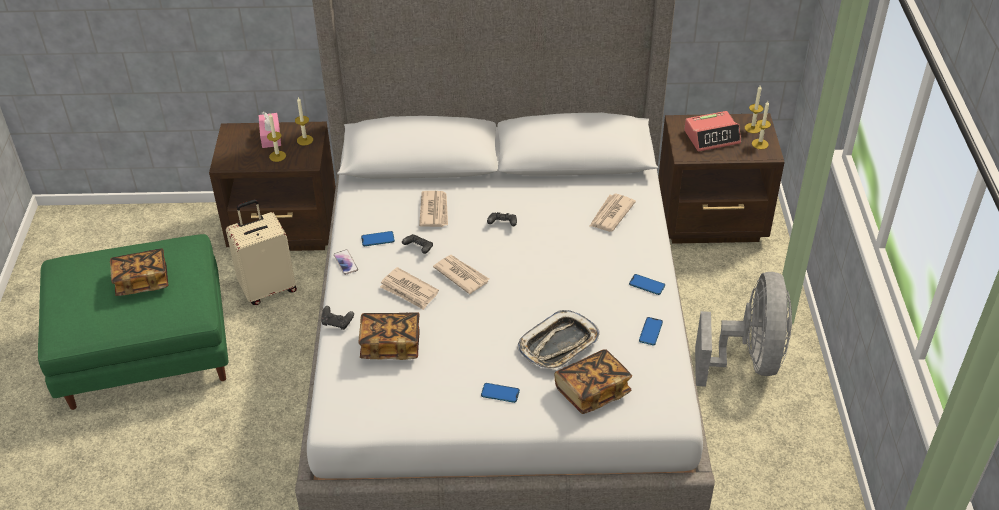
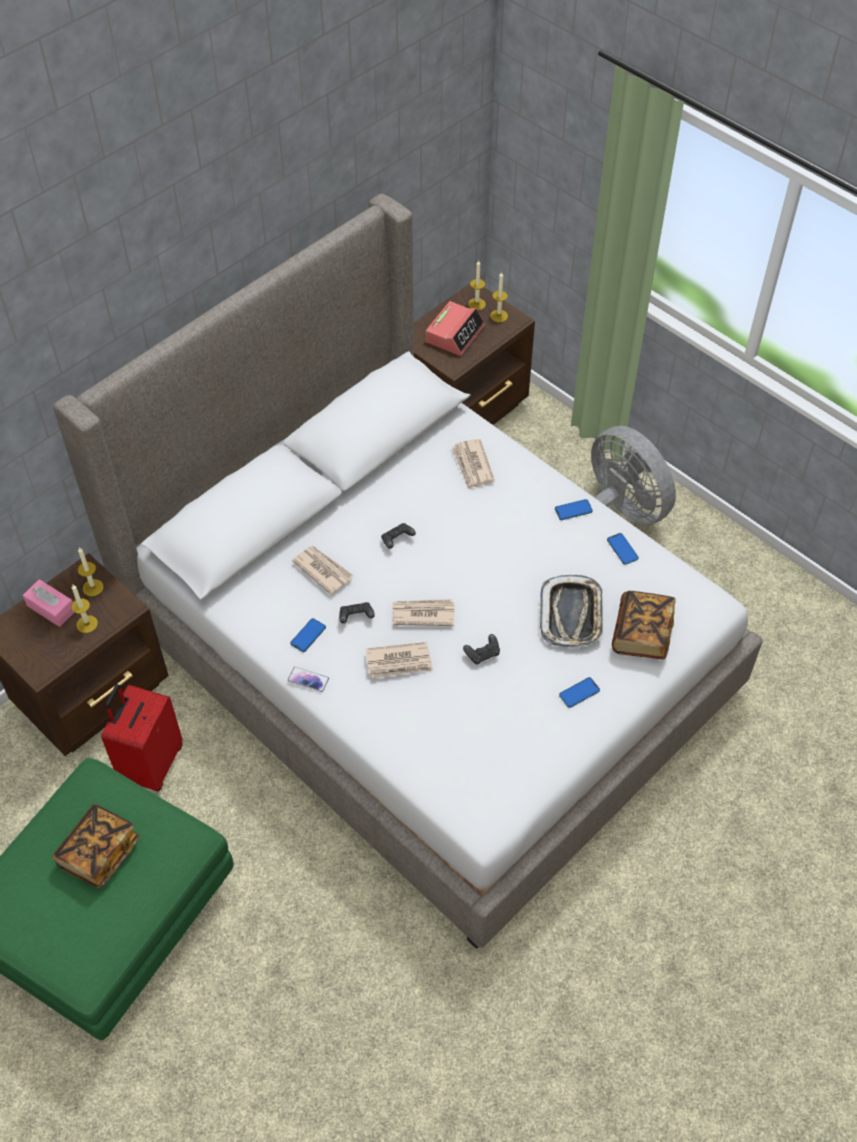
camera: 45 degrees left, 10 degrees up
beige suitcase [226,200,297,305] -> red suitcase [101,684,183,791]
black game controller [321,306,354,330] -> black game controller moved to [463,634,500,665]
book [358,312,420,360] -> none

